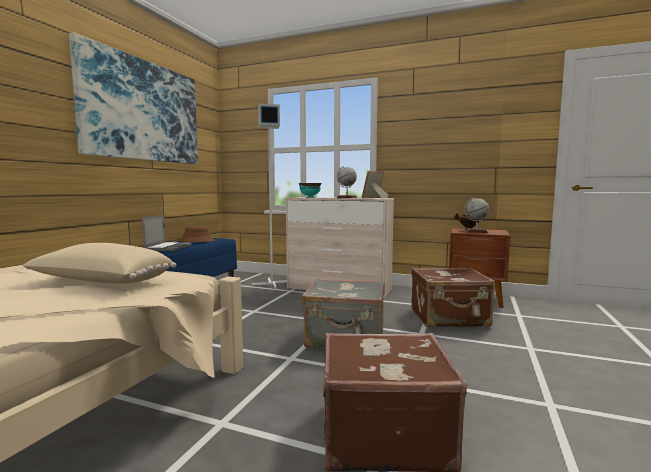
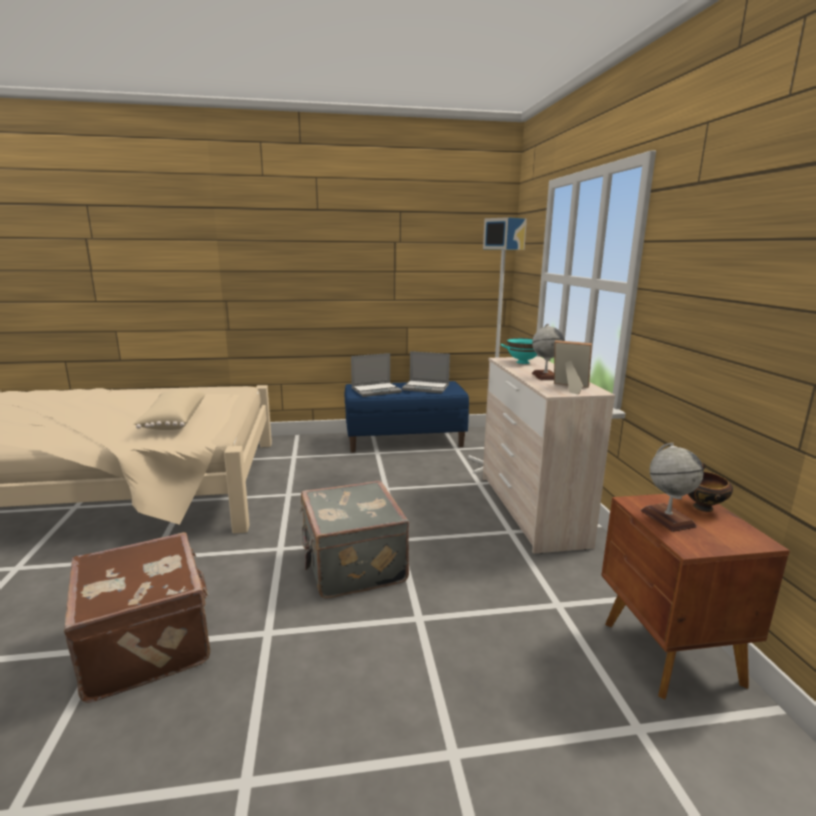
camera: 60 degrees right, 10 degrees up
picture [69,32,198,164] -> none
brown hat [178,226,215,242] -> laptop [402,351,450,393]
brown suitcase [412,267,495,327] -> none

